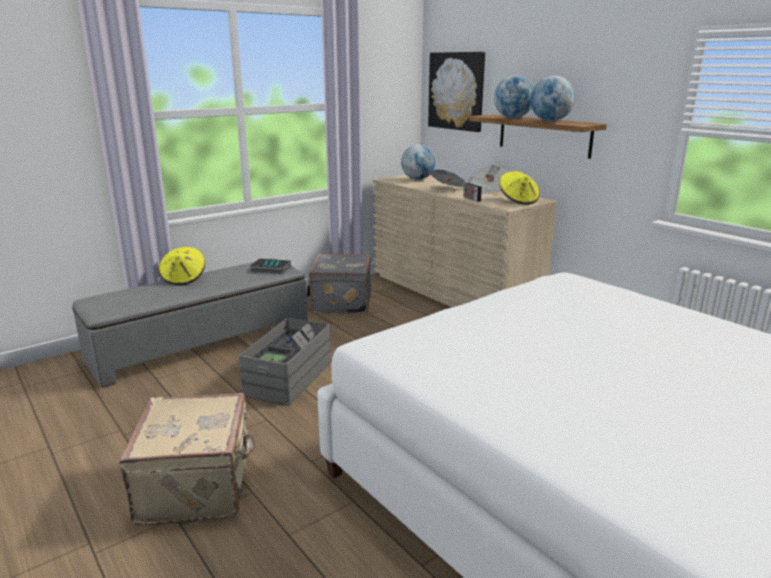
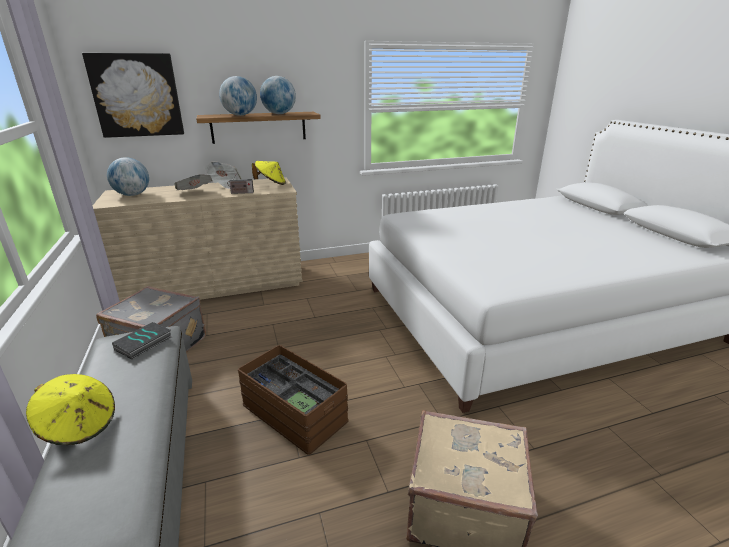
camera: 70 degrees left, 5 degrees up
grey storage box [239,318,331,406] -> brown storage box [238,345,349,454]

